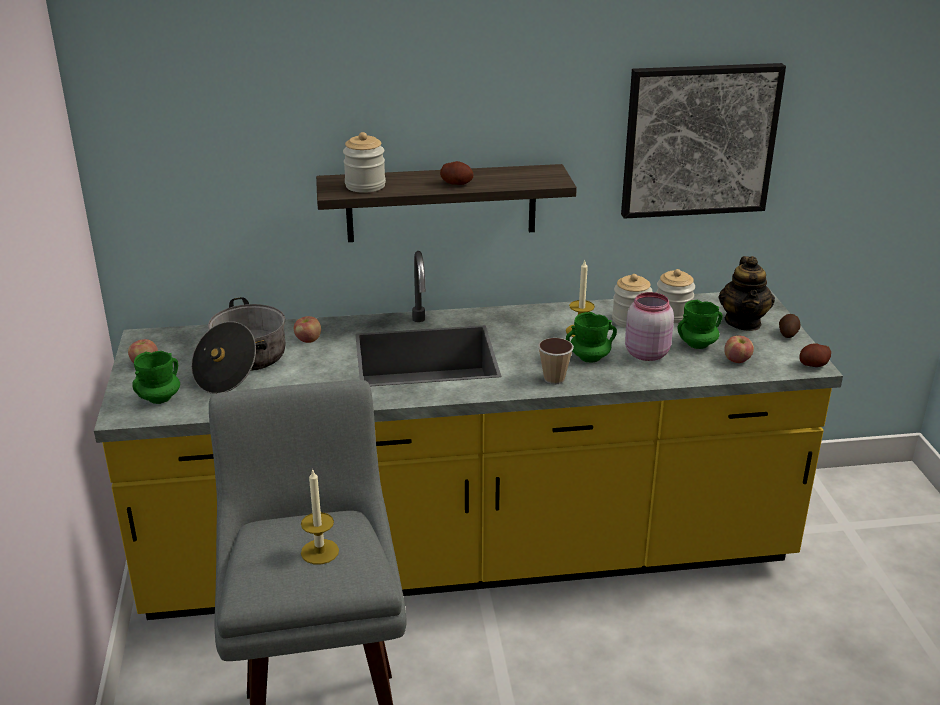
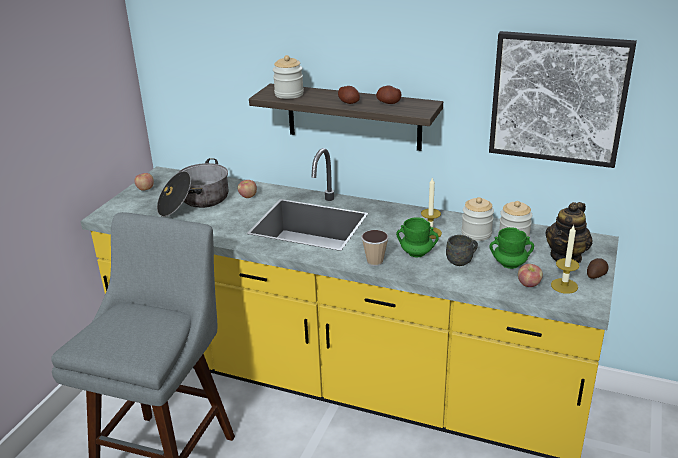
camera: 30 degrees right, 0 degrees up
green mug [132,351,180,404] -> none
candle [301,468,339,564] -> candle moved to [551,224,580,294]
pink jar [625,292,674,361] -> grey mug [446,235,478,266]
potato [799,343,831,367] -> potato moved to [376,85,402,104]

